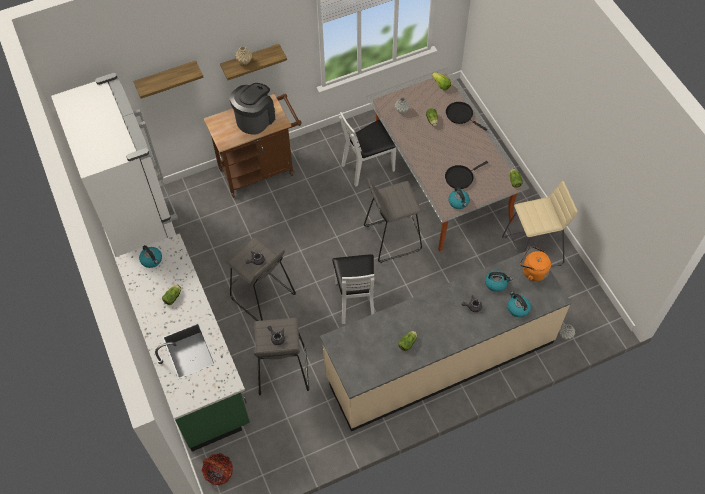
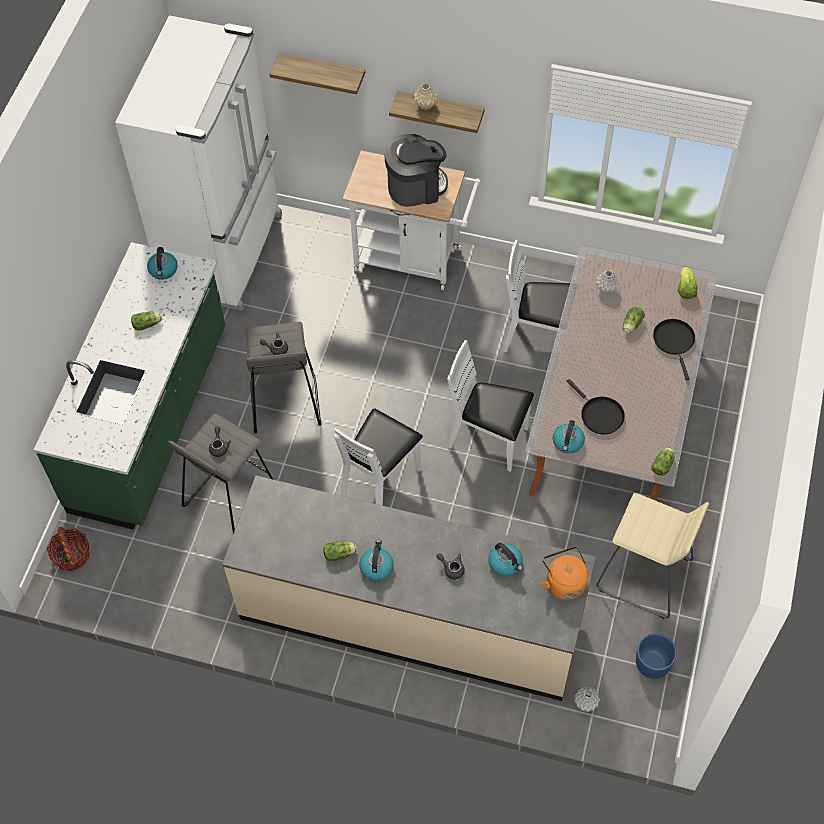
camera: 40 degrees right, 0 degrees up
brown cart [204,94,302,198] -> white cart [342,151,481,290]
grey stool [364,178,422,263] -> white chair [447,340,534,472]
black frying pan [445,161,488,189] -> black frying pan turned 135 degrees counterclockwise [567,379,625,434]
kettle [507,291,531,317] -> kettle moved to [359,540,394,581]
none -> blue planter [636,634,677,679]

